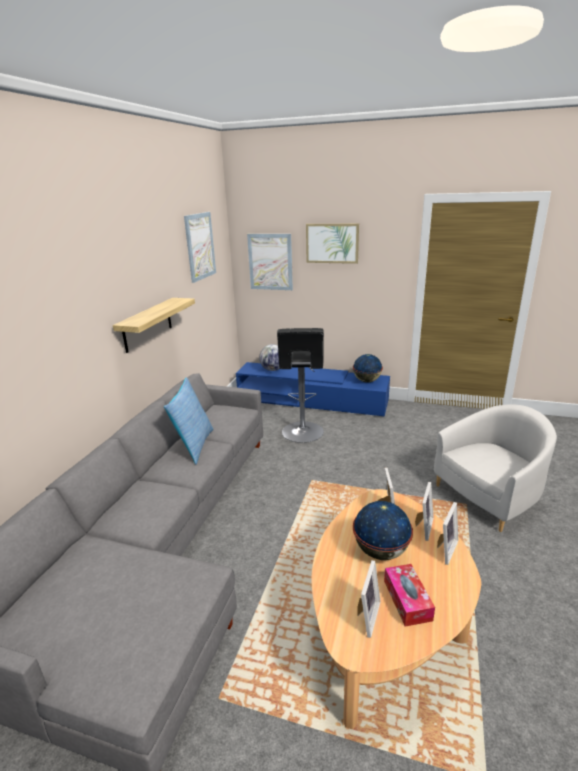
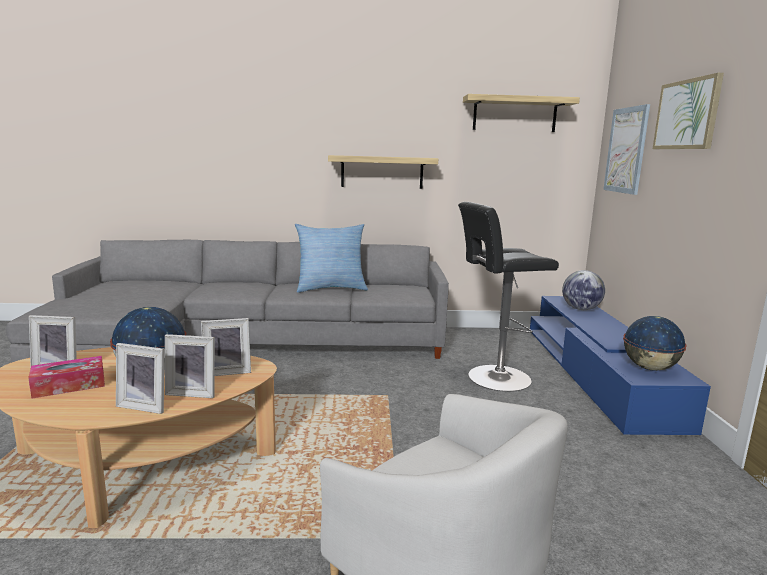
camera: 70 degrees right, 10 degrees down
picture [184,212,216,283] -> shelf [463,94,580,132]

